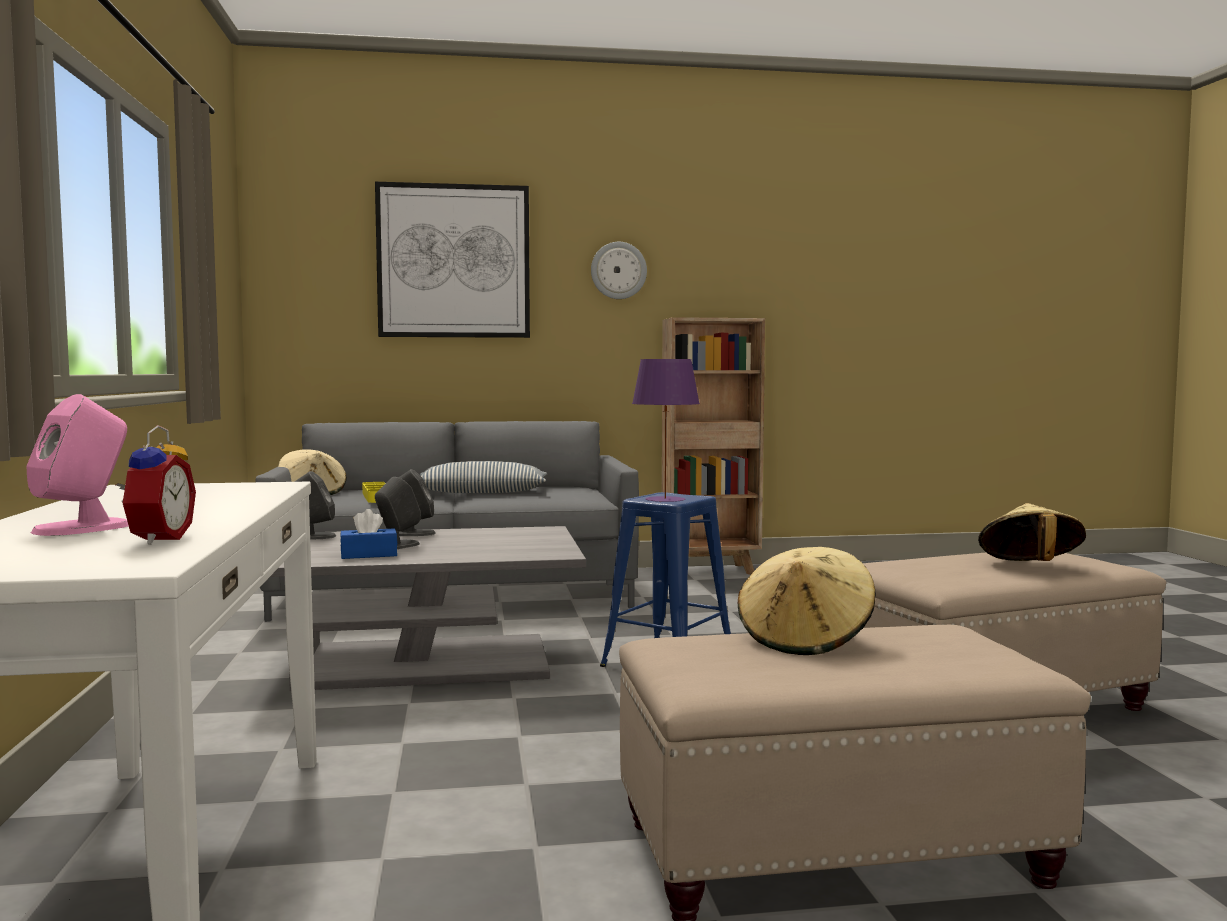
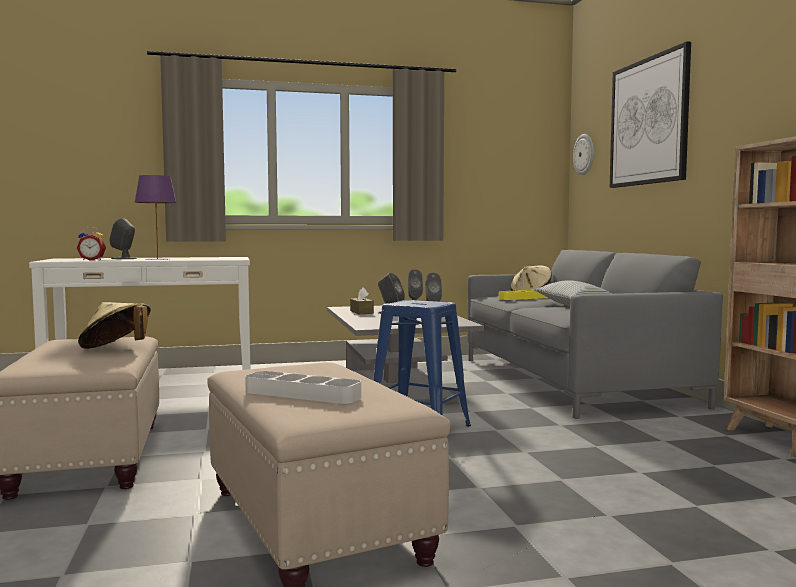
camera: 85 degrees right, 0 degrees up
pink speaker [26,394,129,536] -> grey speaker [109,218,137,259]
blue tissue box [340,509,398,559] -> brown tissue box [350,287,374,314]
wall clock [591,242,647,299] -> wall clock moved to [573,134,594,175]
purple table lamp [632,359,700,502] -> purple table lamp moved to [135,175,177,260]
beige hat [978,503,1086,561] -> grey tray [245,371,361,404]

